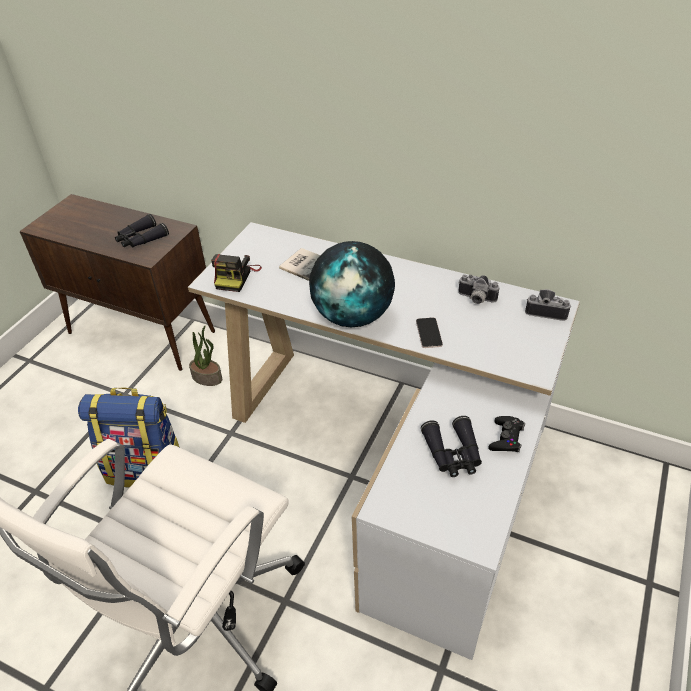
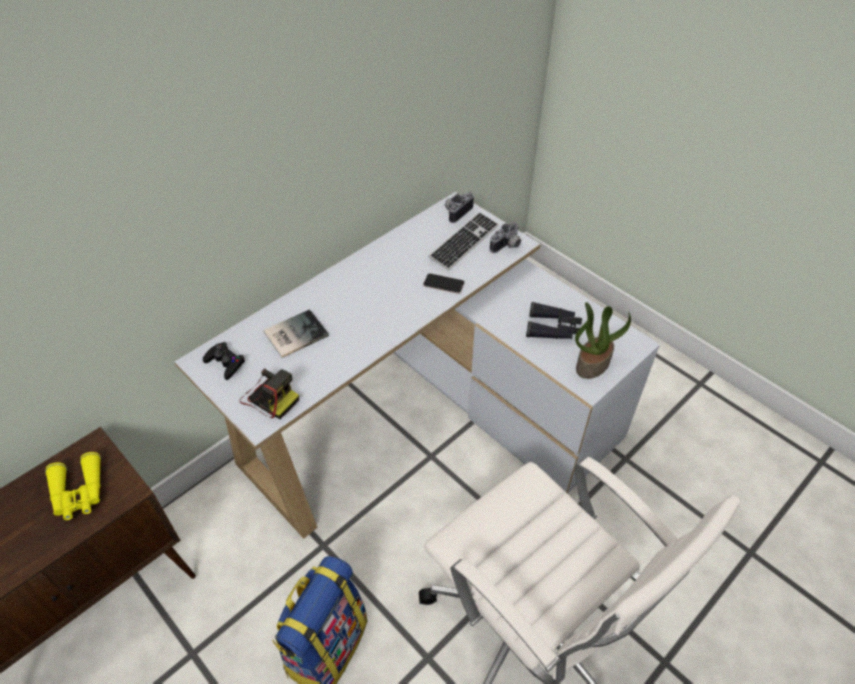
camera: 70 degrees left, 5 degrees up
black binoculars [115,214,169,247] -> yellow binoculars [45,452,101,520]
potted plant [189,326,222,386] -> potted plant moved to [575,302,631,379]
globe [309,241,395,327] -> none
camera [458,275,499,304] -> camera moved to [490,221,521,253]
black game controller [488,416,525,452] -> black game controller moved to [203,342,245,380]
none -> keyboard [428,212,499,270]

